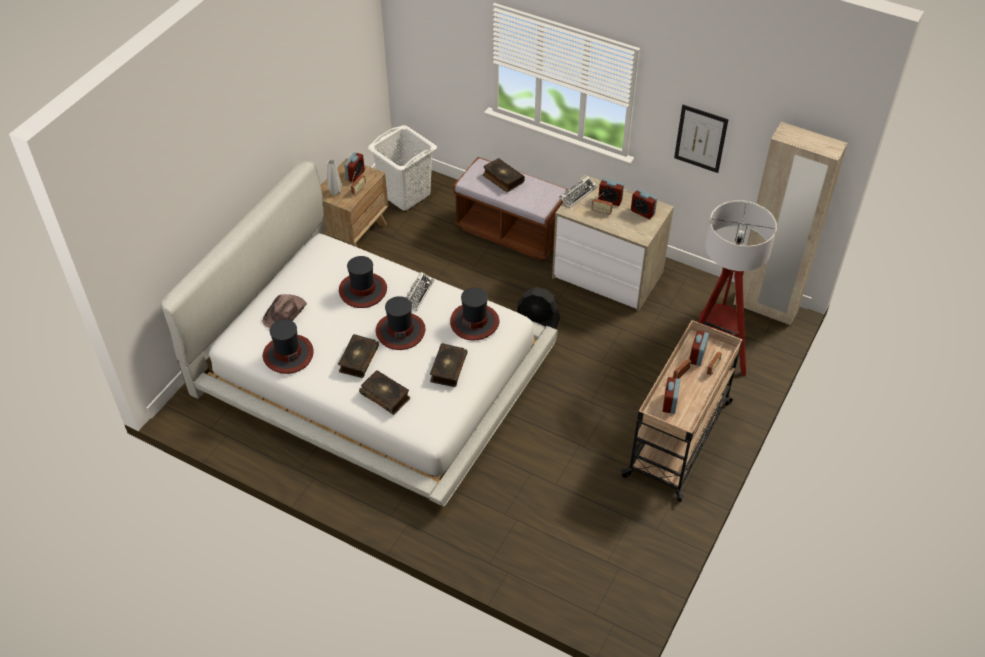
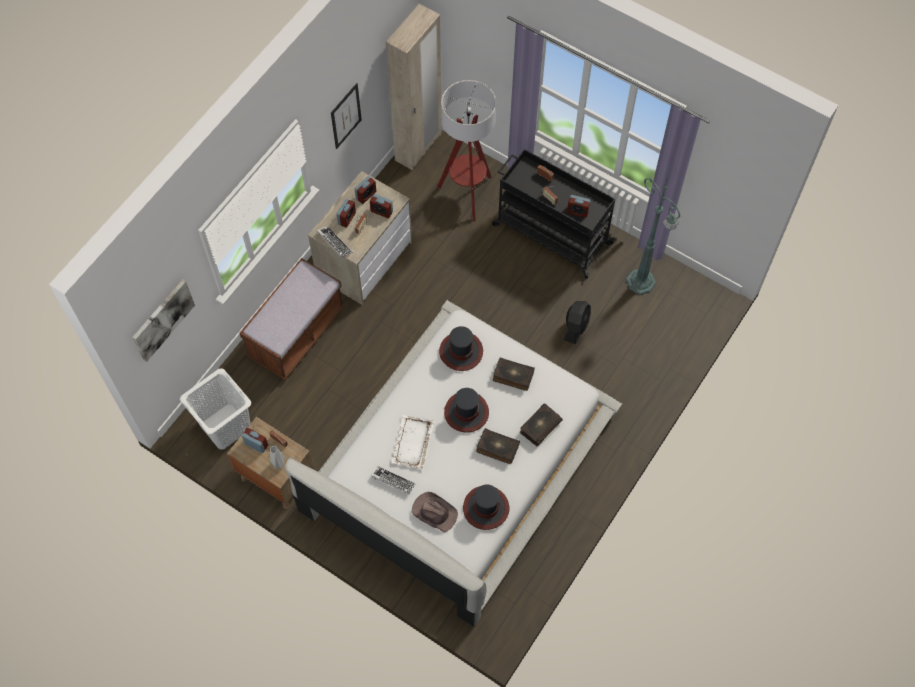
camera: 85 degrees left, 15 degrees up
hat [339,256,387,308] -> white tray [391,415,434,469]
keyboard [406,272,434,311] -> keyboard moved to [371,466,416,494]
book [483,158,525,192] -> none
black fan [517,287,560,329] -> black fan moved to [564,301,591,344]
beige cart [621,320,742,502] -> black cart [492,149,615,278]
alarm clock [689,330,709,366] -> alarm clock moved to [370,194,393,219]
none -> picture [132,279,195,362]
none -> green floor lamp [626,176,680,295]

